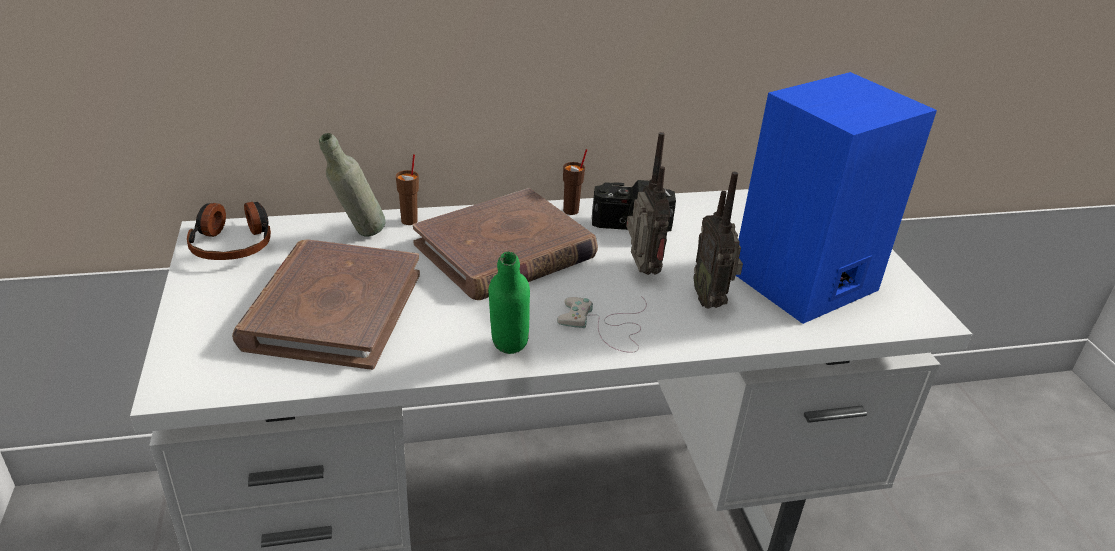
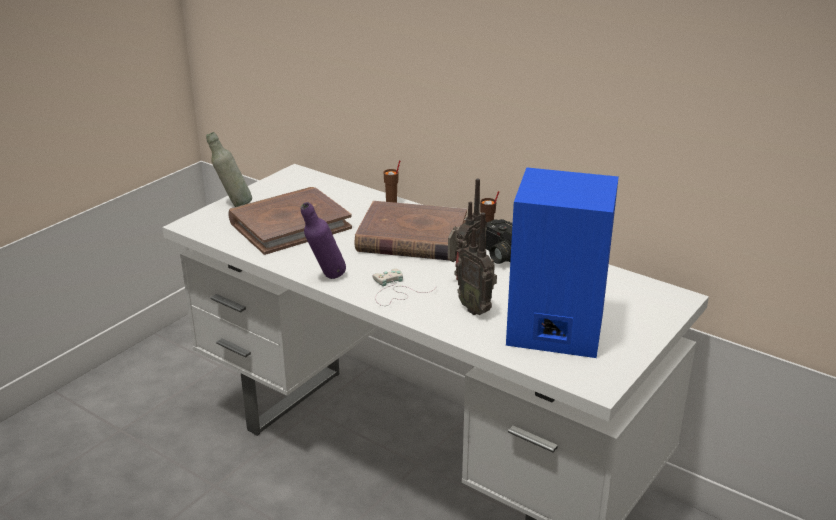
camera: 50 degrees right, 5 degrees down
headphones [187,202,271,260] -> none
grey bottle [319,133,385,237] -> grey bottle moved to [206,132,252,207]
green bottle [488,252,530,354] -> purple bottle [301,202,346,279]
radio [693,172,743,309] -> radio turned 75 degrees counterclockwise [456,213,497,315]

